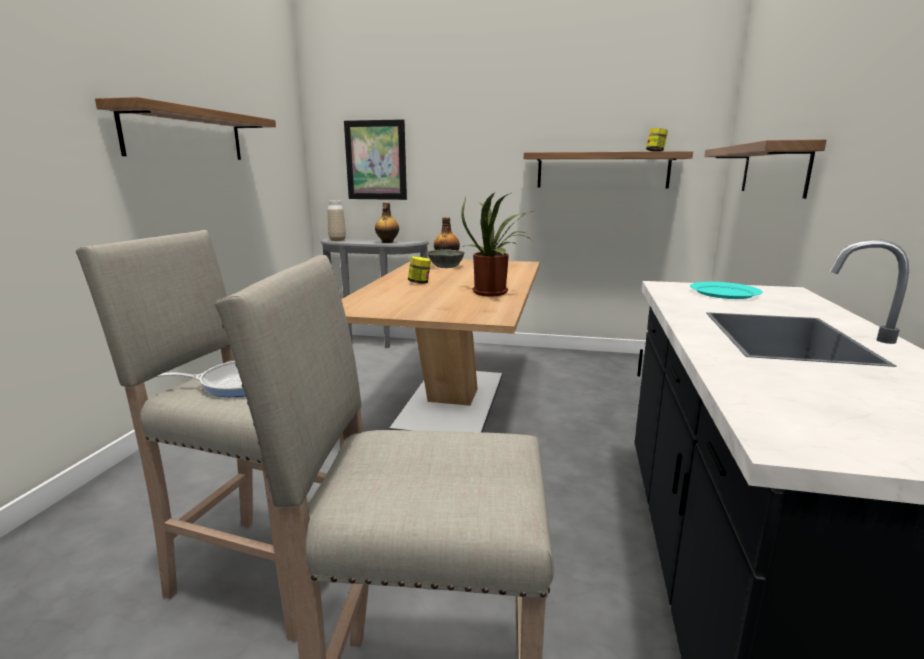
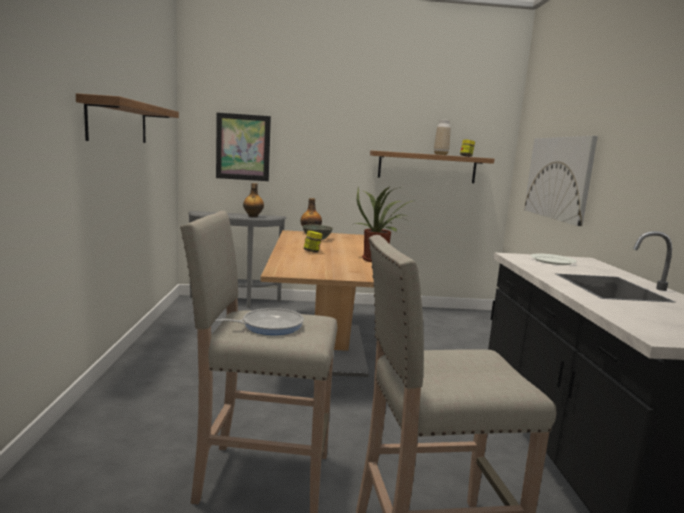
camera: 15 degrees left, 5 degrees down
vase [328,200,346,241] -> vase moved to [434,120,451,155]
turquoise plate [690,282,762,299] -> white plate [530,254,577,265]
shelf [704,139,827,199] -> picture [524,136,598,226]

